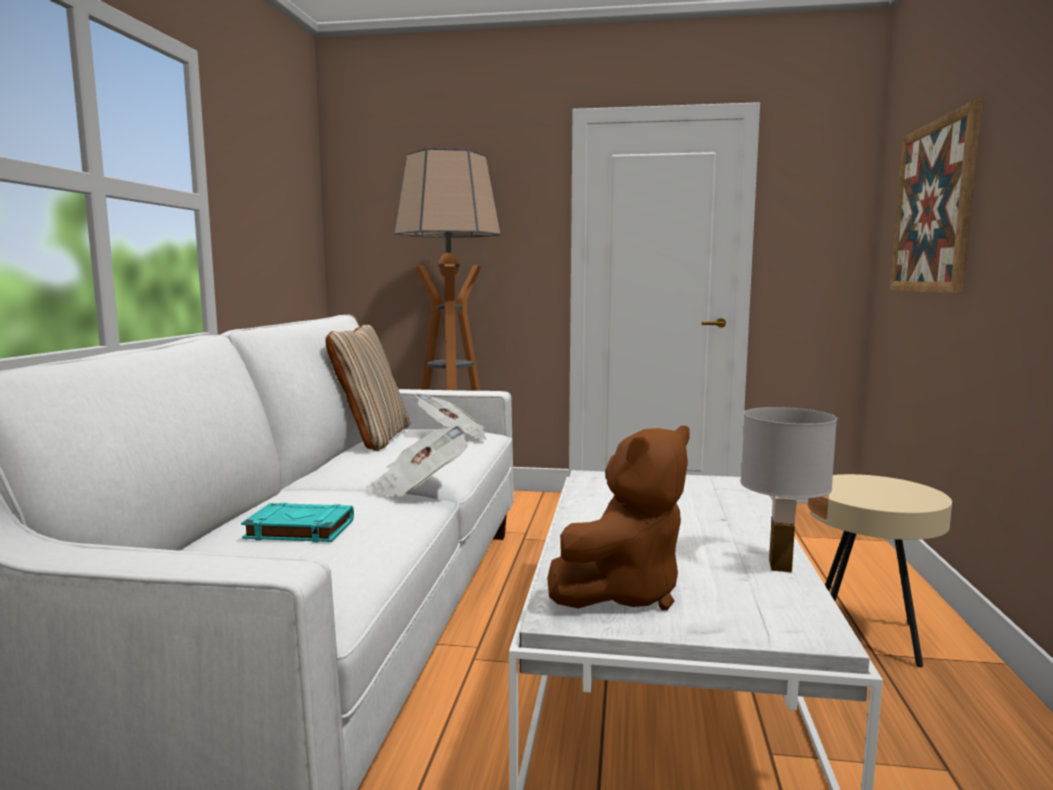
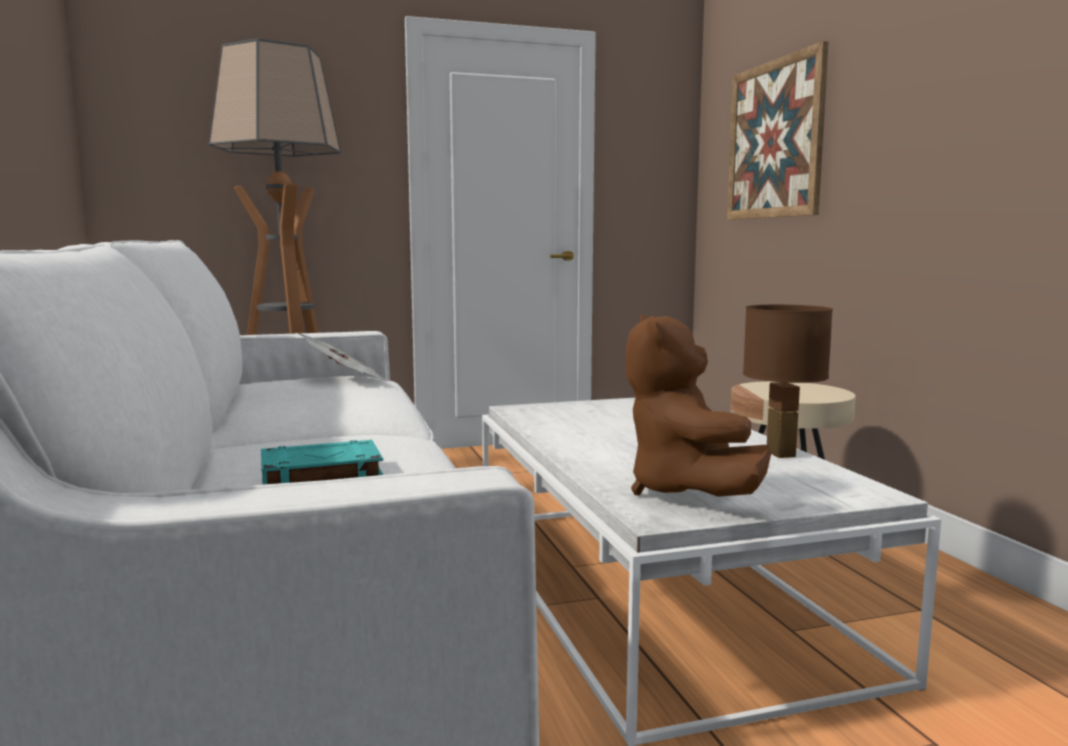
camera: 25 degrees left, 0 degrees up
beige pillow [325,324,410,451] -> none
newspaper [366,425,468,497] -> none
brown plush toy [547,426,689,610] -> brown plush toy turned 150 degrees clockwise [625,314,771,497]
white table lamp [740,407,837,573] -> brown table lamp [743,305,833,458]

